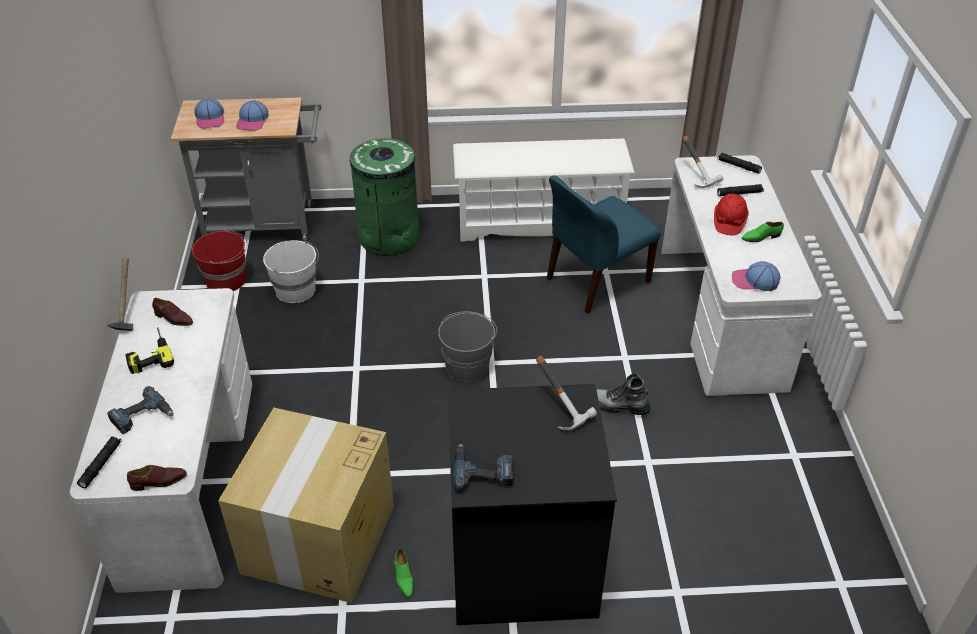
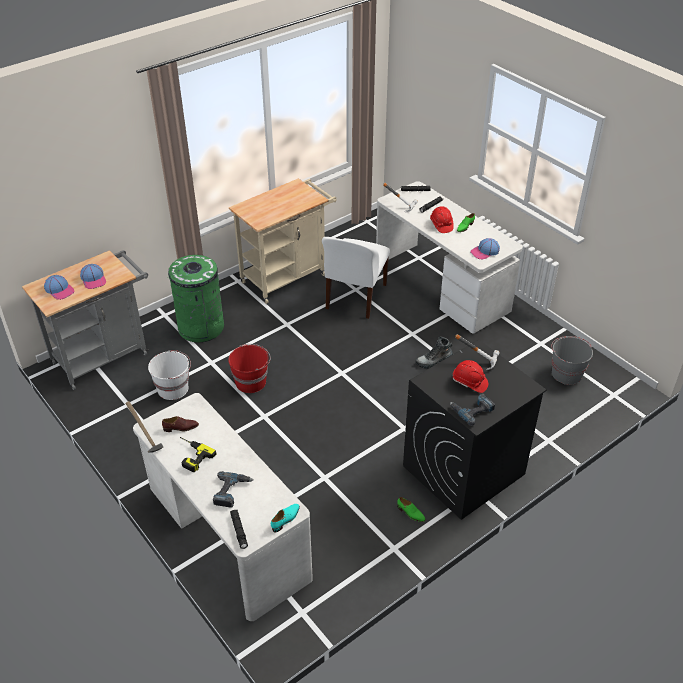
camera: 35 degrees left, 0 degrees up
brown shoe [127,465,187,491] -> turquoise shoe [271,504,300,532]
red bucket [192,230,247,291] -> red bucket moved to [228,344,271,393]
cardboard box [218,408,394,603] -> none
grey bucket [438,311,497,381] -> grey bucket moved to [551,336,593,385]
white shoe rack [453,138,635,242] -> beige cart [229,178,336,304]
blue chair [547,175,661,314] -> white chair [322,237,390,319]
none -> red hard hat [453,360,488,393]

